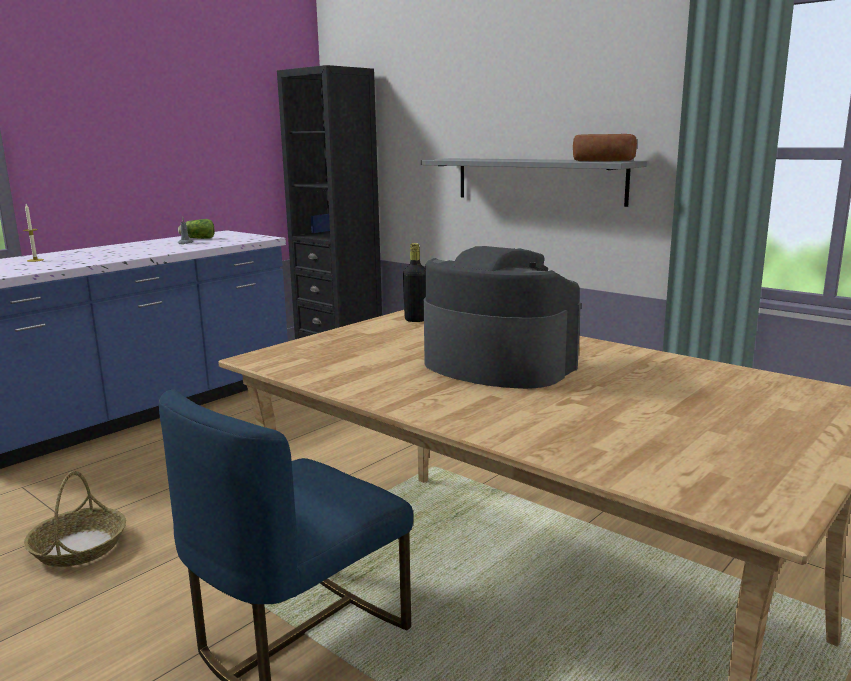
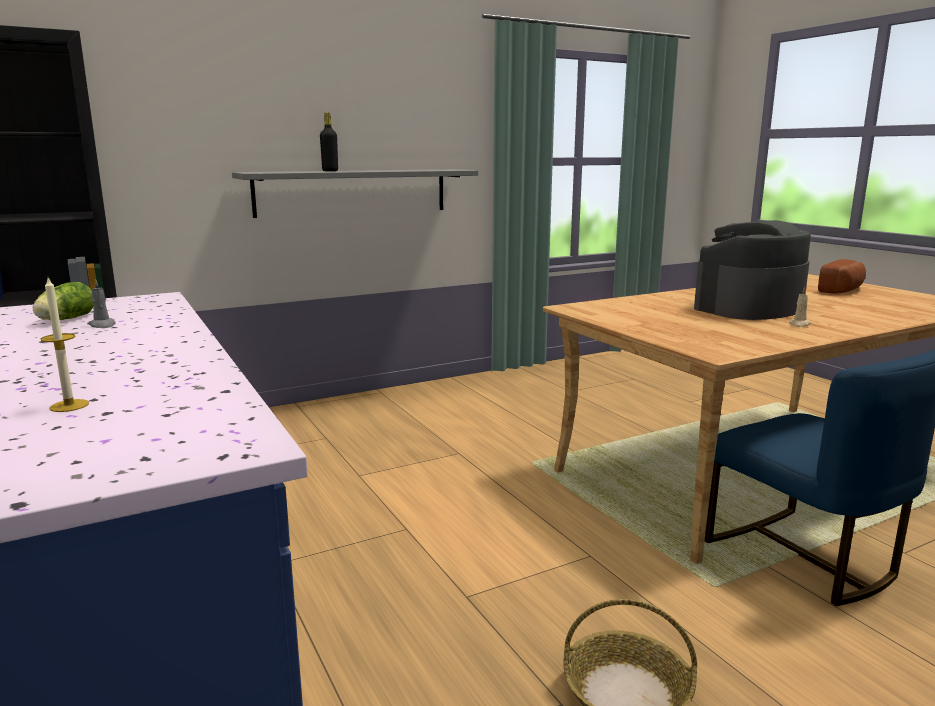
camera: 70 degrees left, 0 degrees up
black bottle [403,243,426,322] -> black bottle moved to [320,112,338,171]
bread [573,134,637,161] -> bread moved to [818,259,866,294]
none -> beige candle [789,287,811,327]

